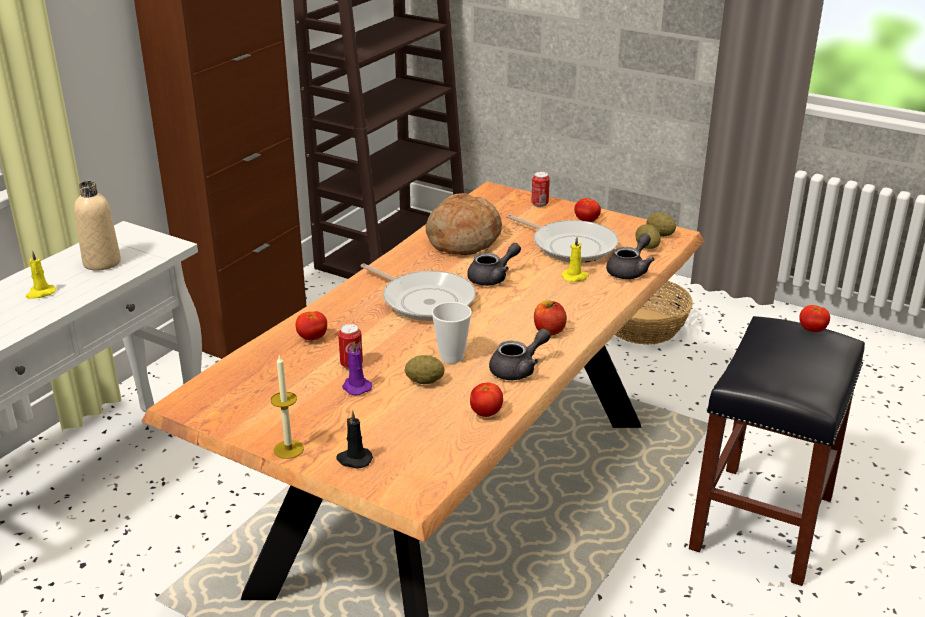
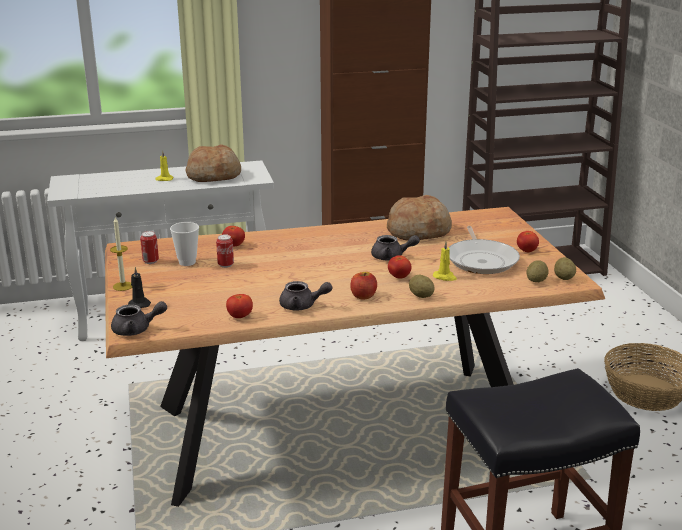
camera: 45 degrees right, 5 degrees down
beige bottle [74,181,121,271] -> bread [186,144,241,182]
purple candle [342,341,372,395] -> none
frying pan [360,263,476,321] -> none
potato [405,355,444,384] -> potato moved to [409,275,435,298]
cup [432,302,472,364] -> cup moved to [170,222,199,266]
can [531,172,550,207] -> can moved to [140,231,159,264]
grey teapot [606,233,655,279] -> grey teapot moved to [111,301,167,336]
tomato [799,305,830,332] -> tomato moved to [388,255,412,279]

